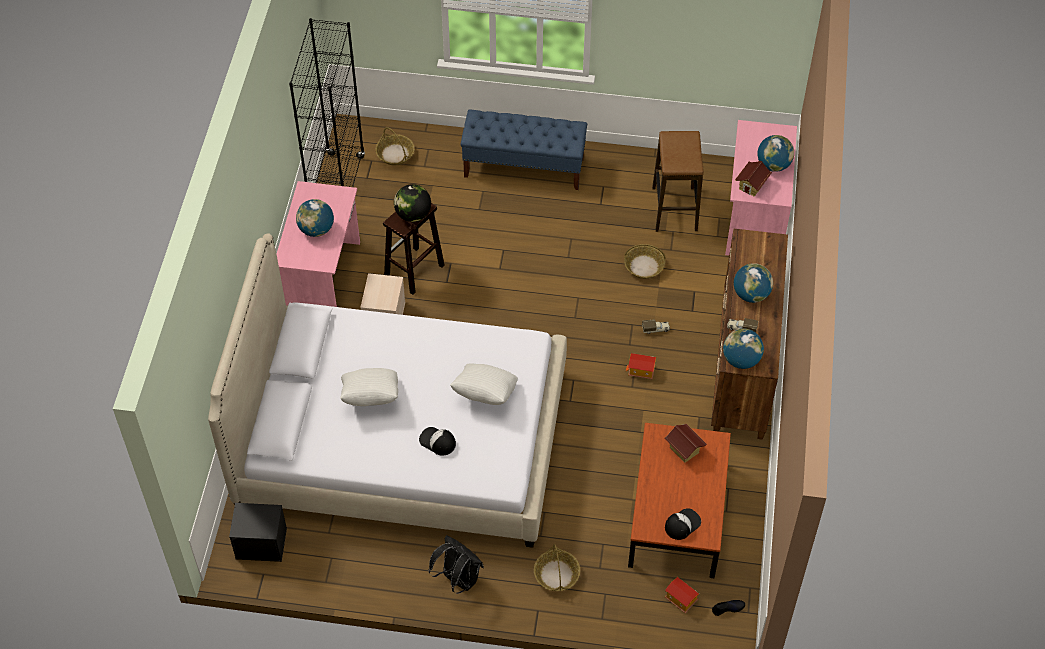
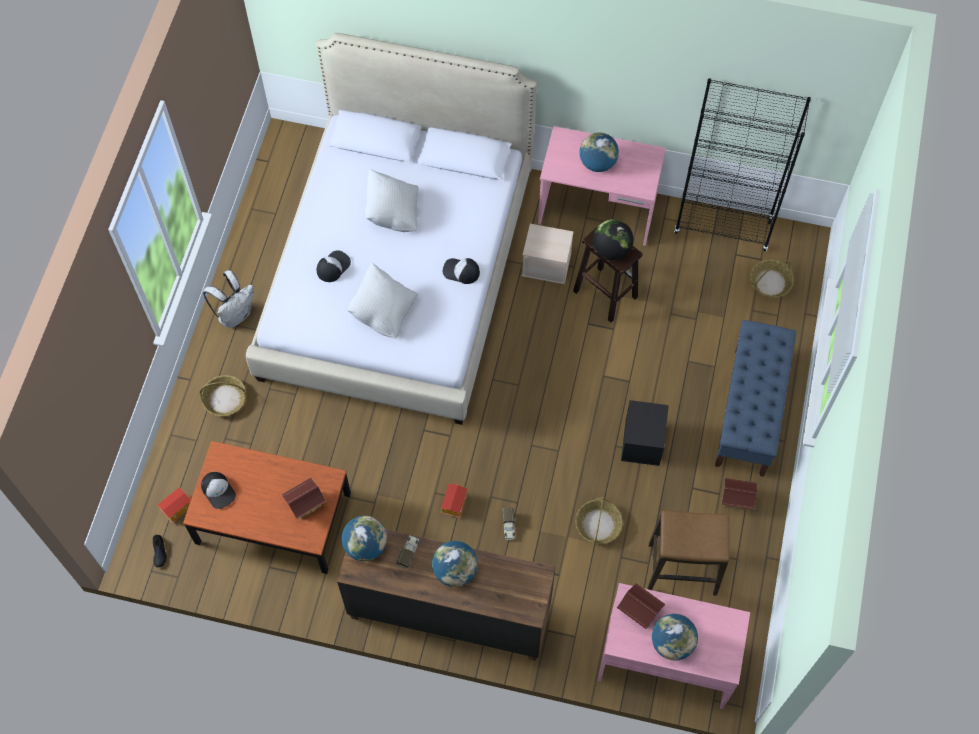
camera: 95 degrees right, 10 degrees up
black storage box [229,503,287,562] -> black storage box moved to [621,400,669,466]
black backpack [429,535,484,594] -> white backpack [203,270,254,328]
none -> cap [443,258,480,284]
none -> toy house [722,478,757,511]

